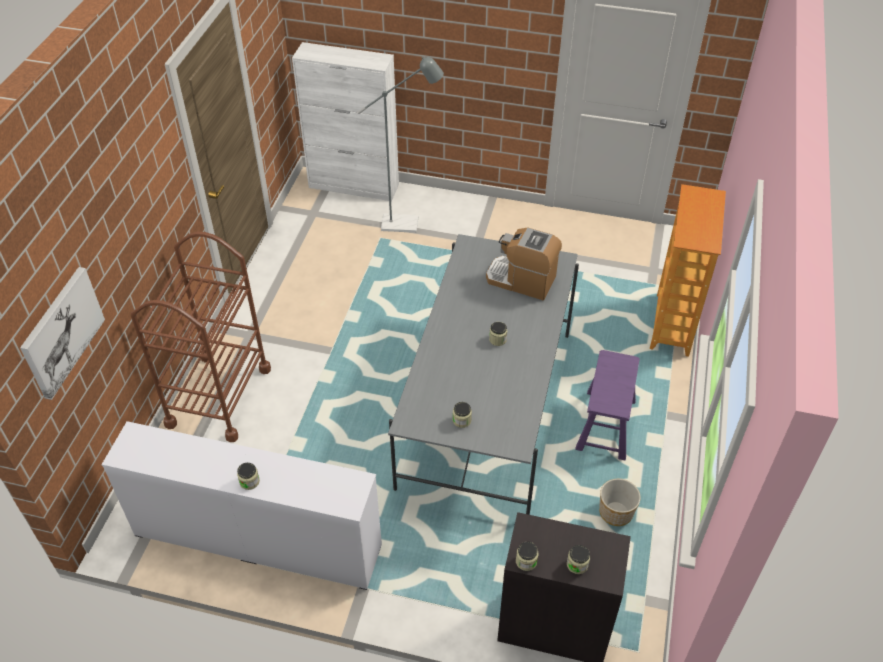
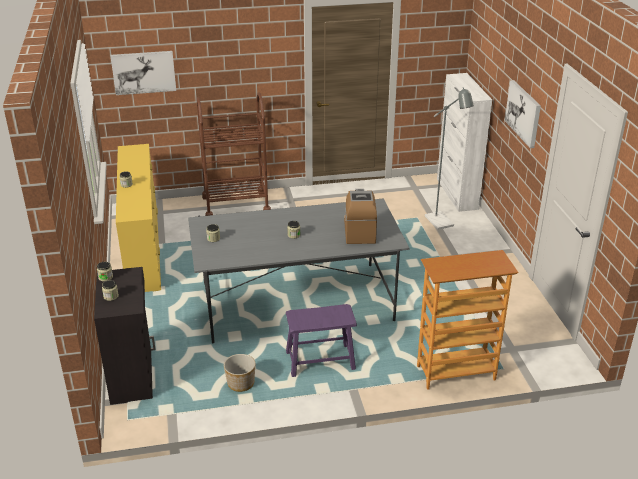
camera: 65 degrees right, 15 degrees down
white dresser [101,421,382,590] -> yellow dresser [116,144,161,292]
none -> picture [505,80,541,148]

